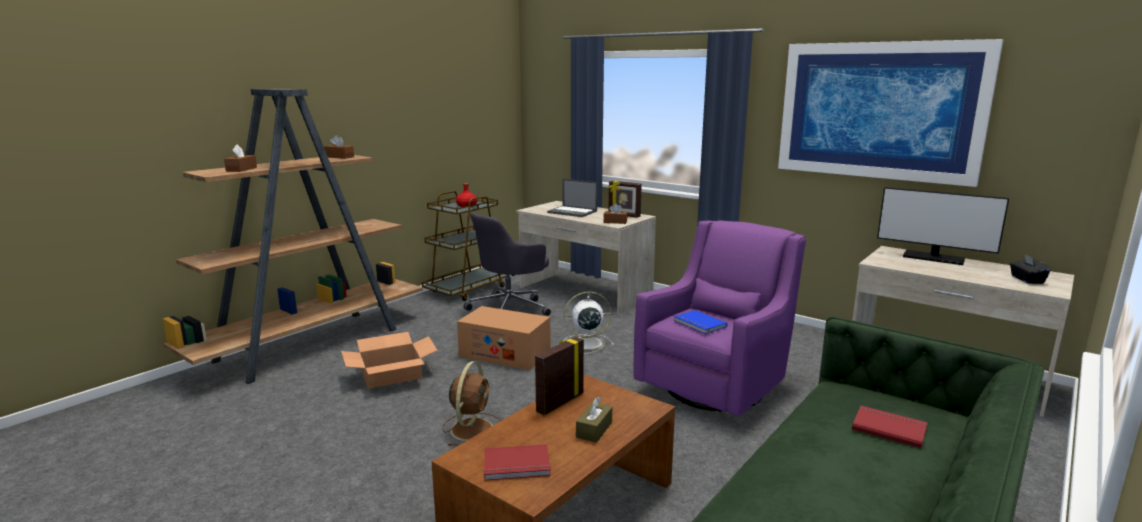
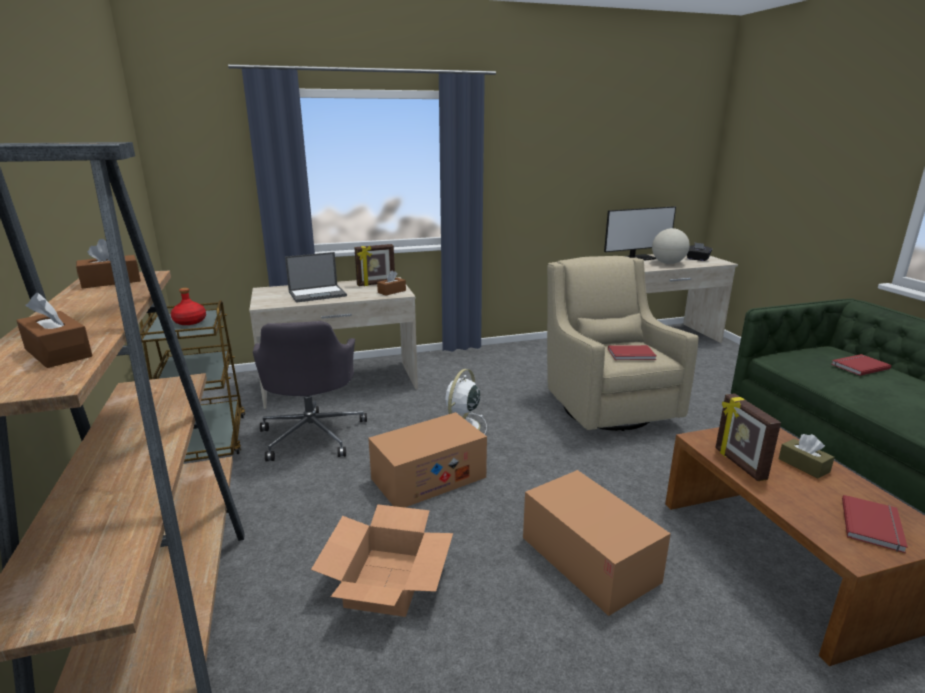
camera: 55 degrees left, 5 degrees up
brown fan [443,361,501,446] -> cardboard box [523,470,671,616]
purple armchair [633,220,806,416] -> beige armchair [547,256,699,431]
blue book [673,310,727,334] -> red book [608,345,656,360]
picture [778,39,1004,187] -> none
none -> globe [652,228,690,264]

